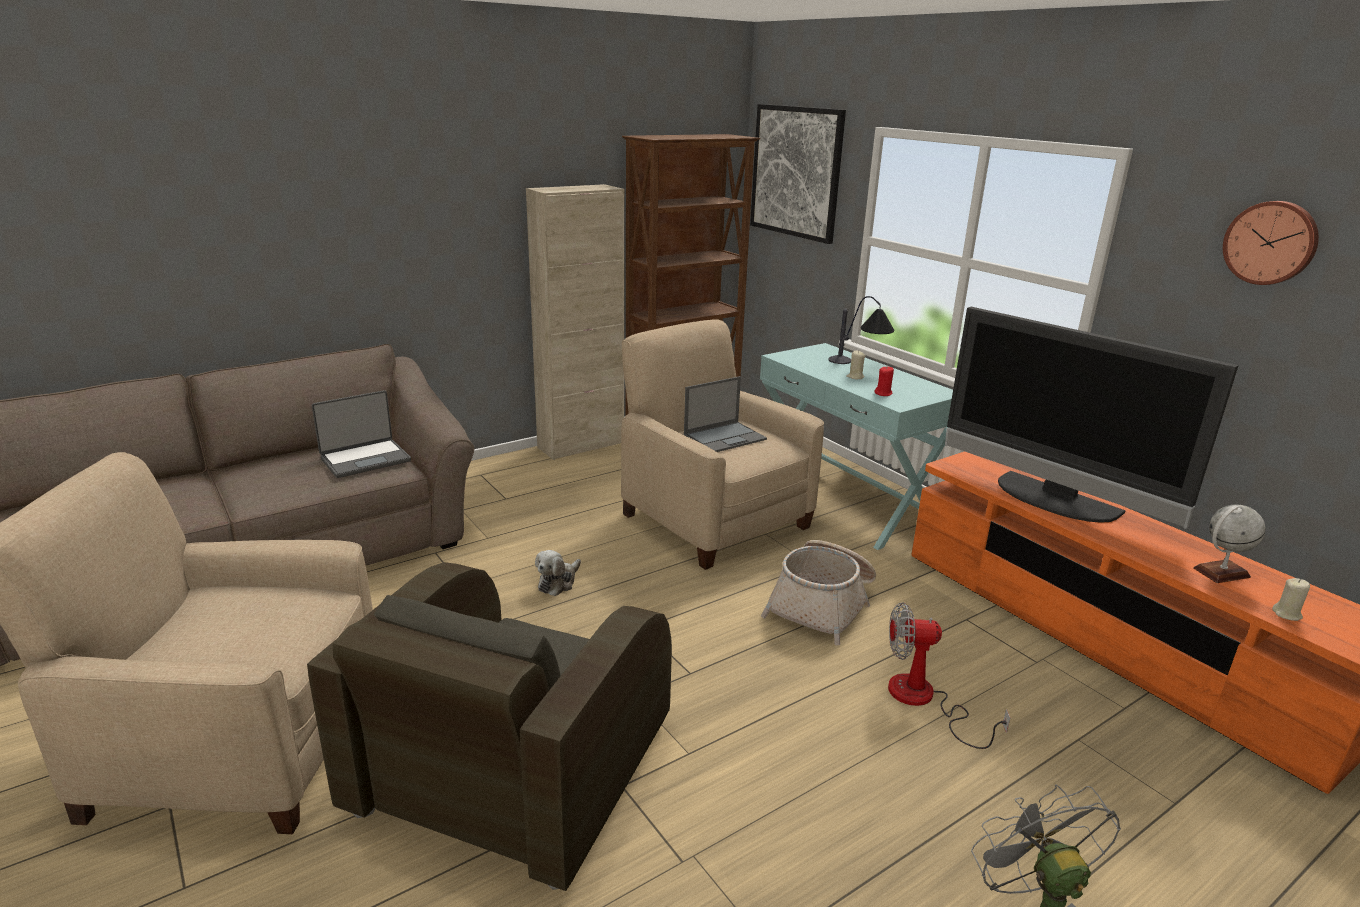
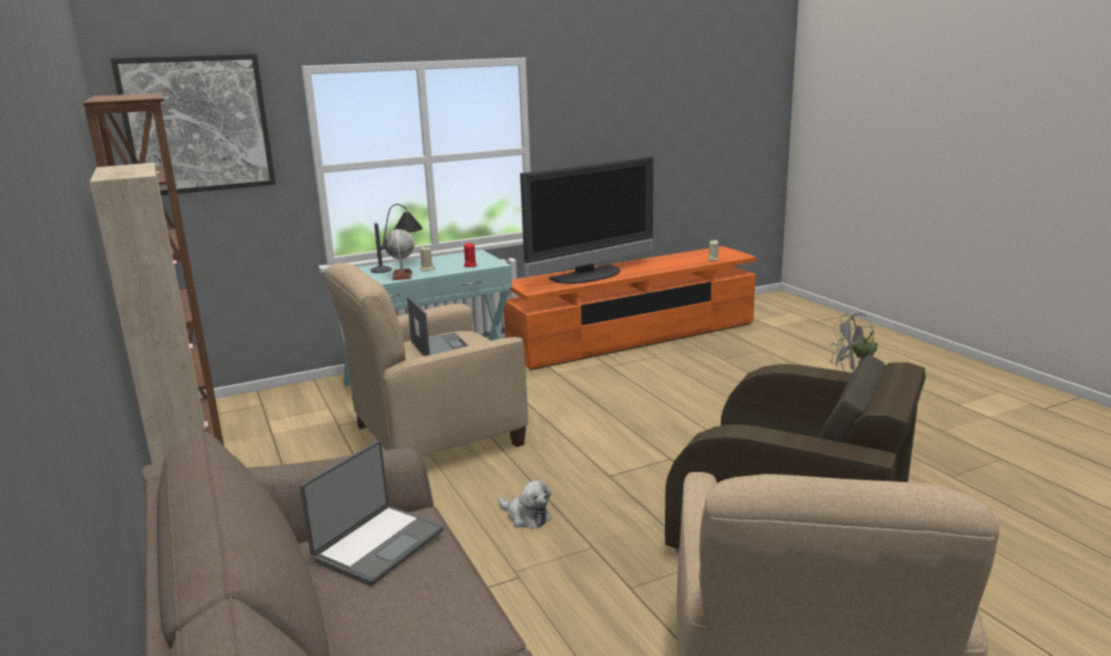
camera: 80 degrees left, 5 degrees down
laptop [312,390,411,478] -> laptop turned 60 degrees clockwise [300,441,444,586]
basket [761,540,876,645] -> none
fan [888,602,1010,749] -> none
globe [1193,505,1266,583] -> globe moved to [384,229,414,280]
wall clock [1223,201,1319,285] -> none

